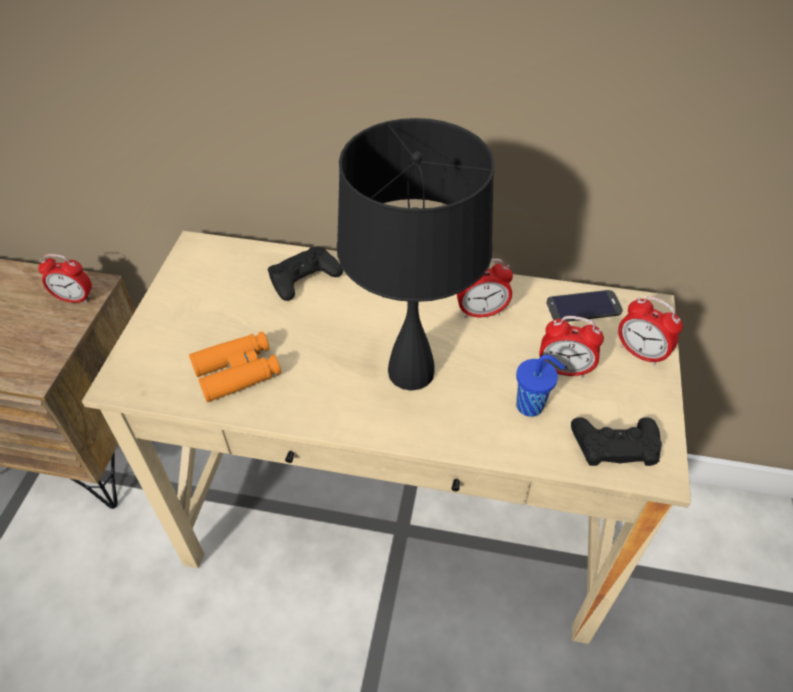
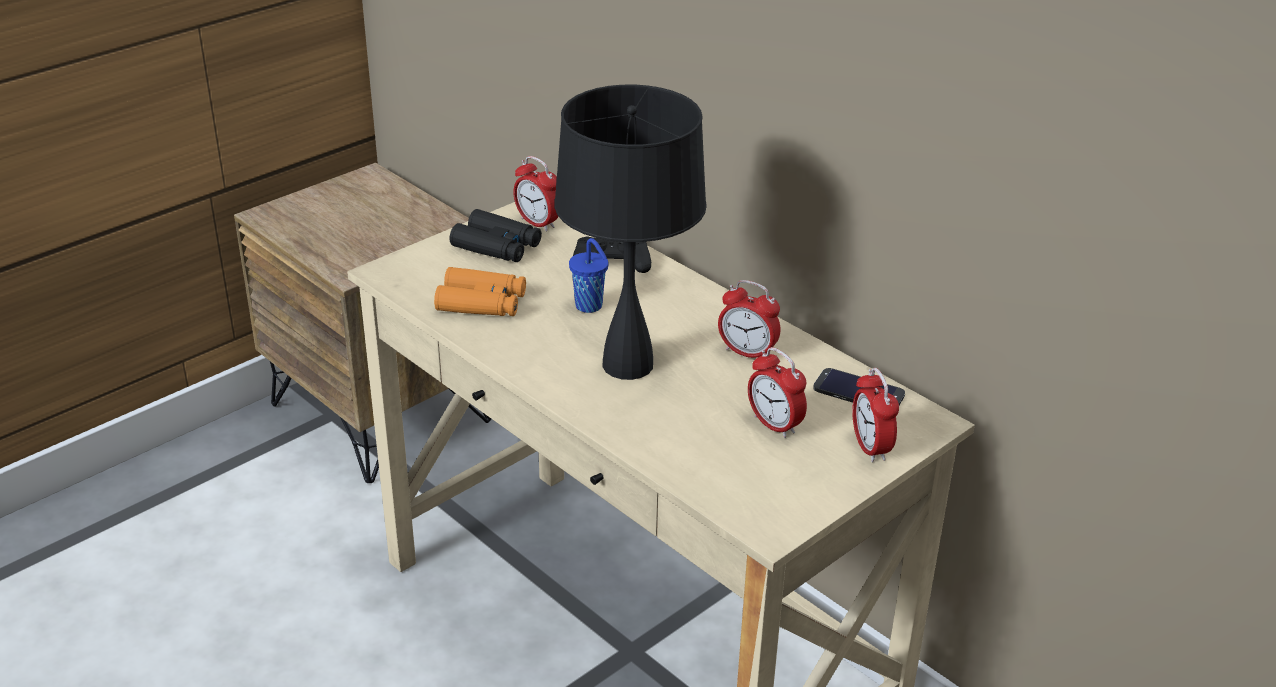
camera: 35 degrees right, 15 degrees down
alarm clock [38,254,92,303] -> alarm clock moved to [514,156,559,231]
blue cup [516,355,565,417] -> blue cup moved to [569,238,608,313]
black game controller [571,417,662,466] -> none
none -> black binoculars [450,209,542,262]

